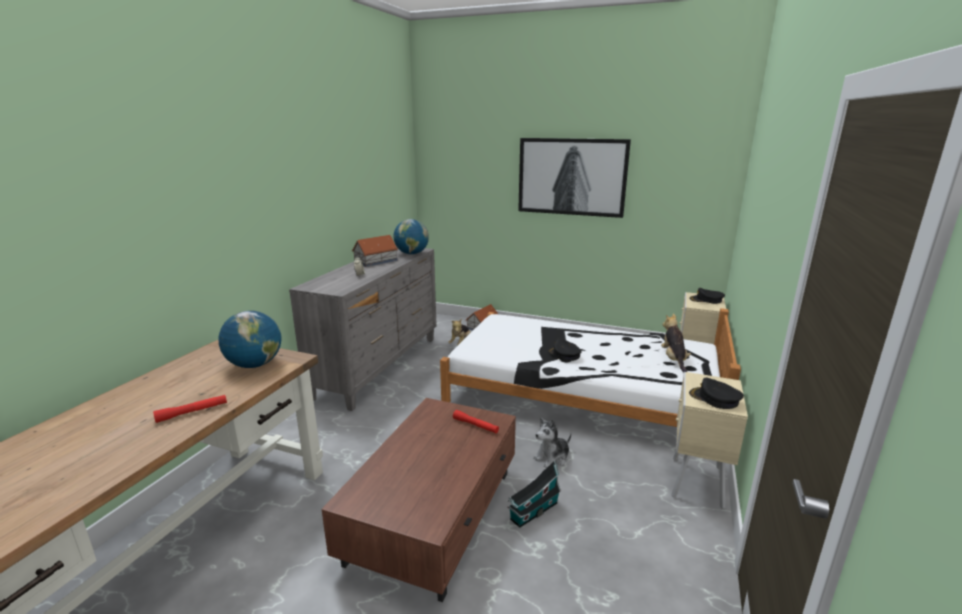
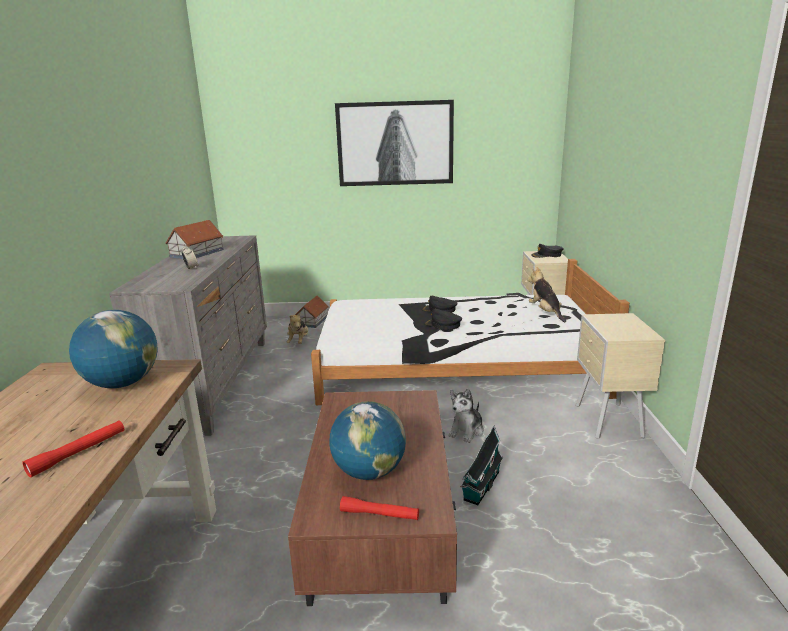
camera: 20 degrees left, 0 degrees up
globe [394,219,429,254] -> globe moved to [329,401,406,480]
red flashlight [453,410,499,433] -> red flashlight moved to [340,496,419,520]
black cap [689,377,744,409] -> black cap moved to [422,296,458,313]

